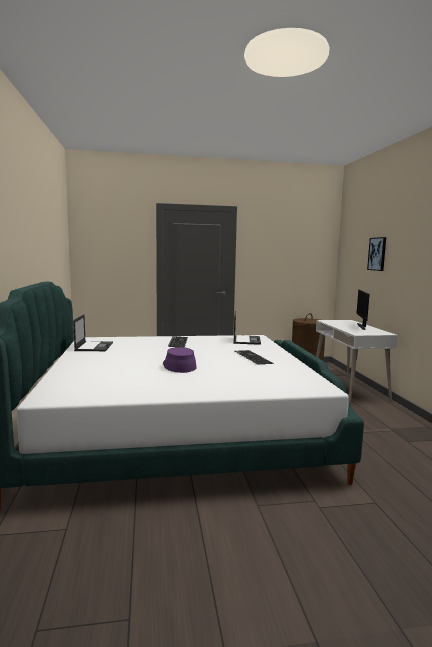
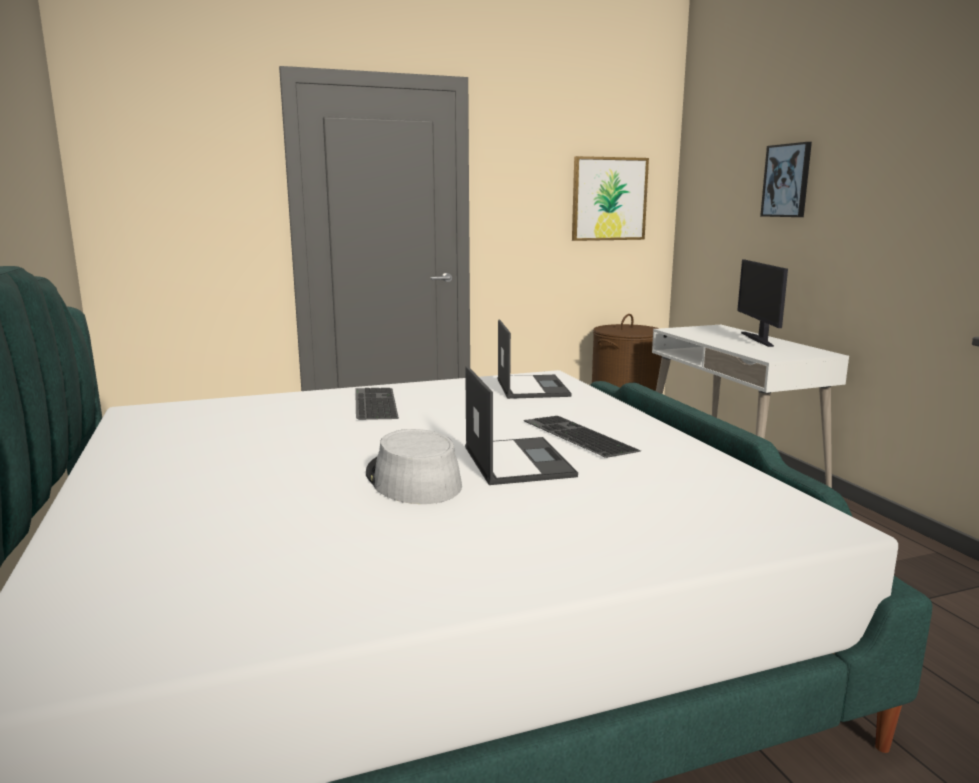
camera: 10 degrees left, 5 degrees up
laptop [73,314,113,351] -> laptop moved to [465,366,578,485]
purple hat [163,347,197,373] -> grey hat [366,429,462,504]
none -> picture [572,156,649,241]

